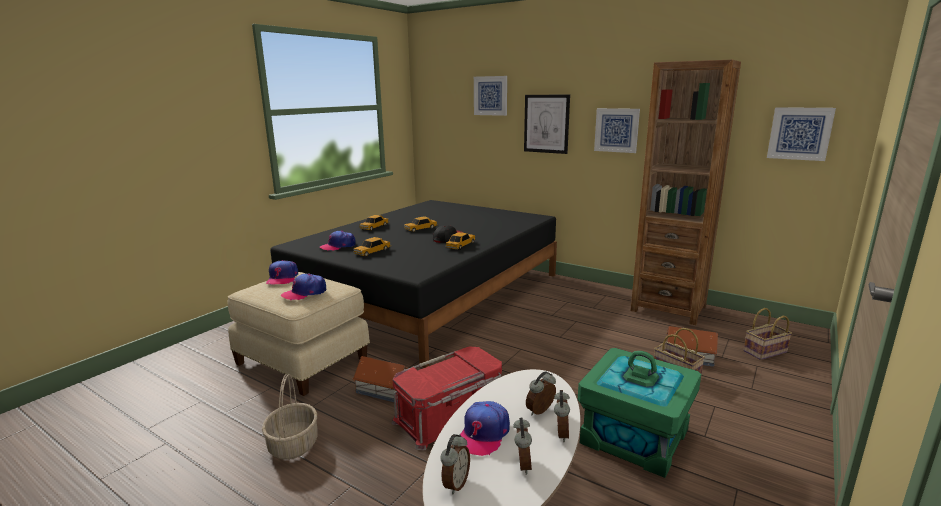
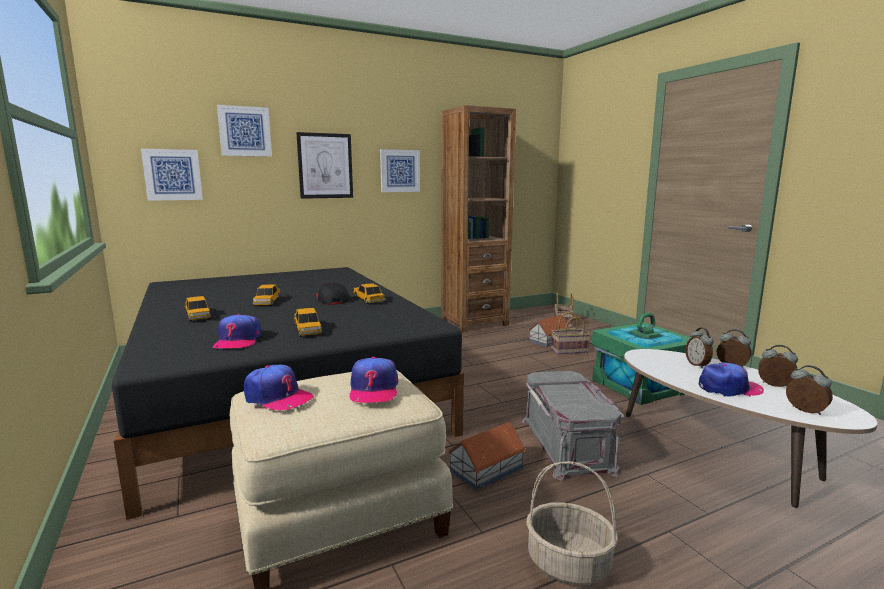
camera: 60 degrees left, 5 degrees down
red storage box [391,346,502,451] -> grey storage box [522,371,625,481]
cap [460,401,510,456] -> cap turned 60 degrees counterclockwise [699,362,764,397]
picture [767,107,836,161] -> picture moved to [141,149,203,201]

